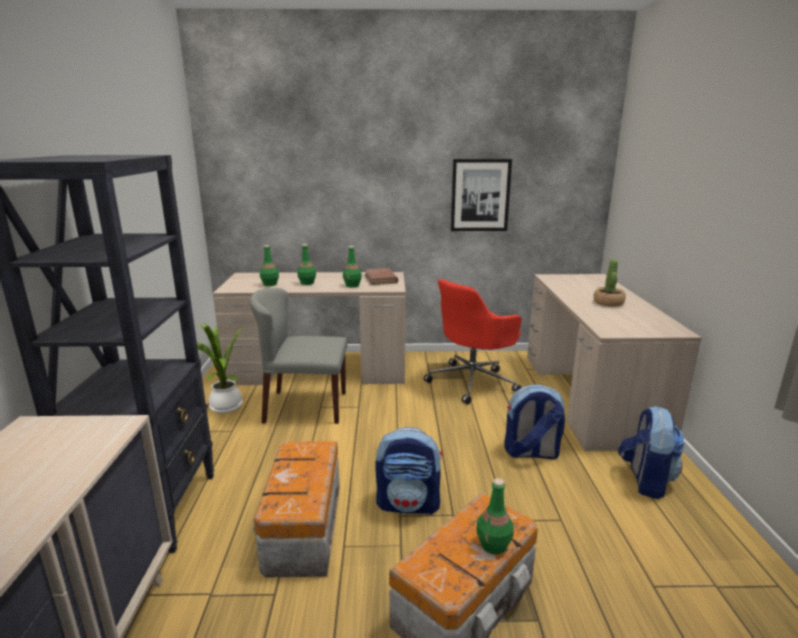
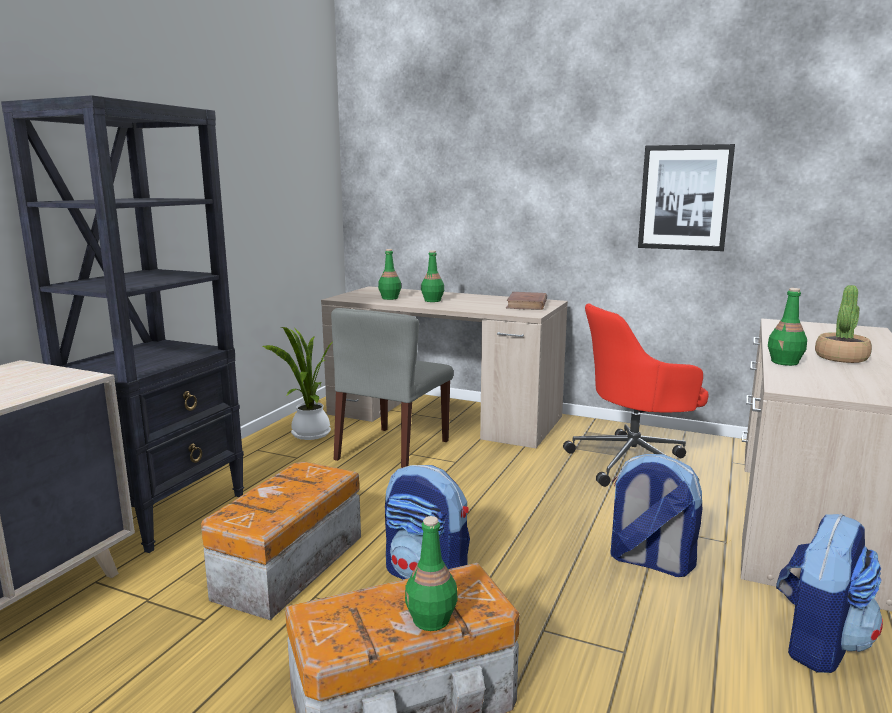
camera: 25 degrees right, 5 degrees down
grey chair [250,288,347,424] -> grey chair turned 90 degrees counterclockwise [331,308,453,468]
green bottle [343,246,362,287] -> green bottle moved to [768,288,807,366]

